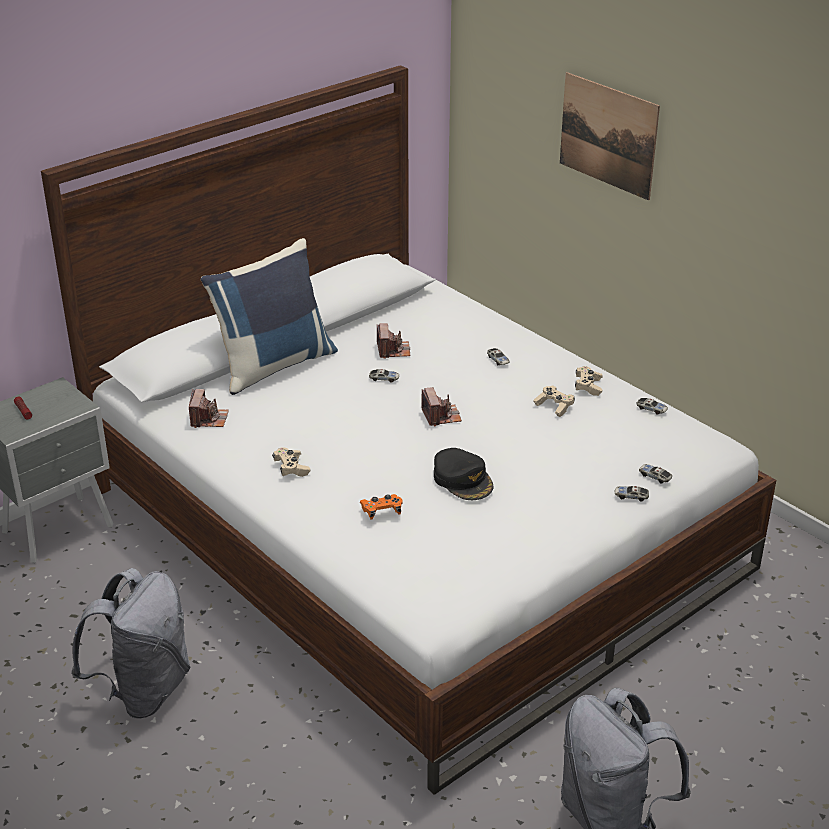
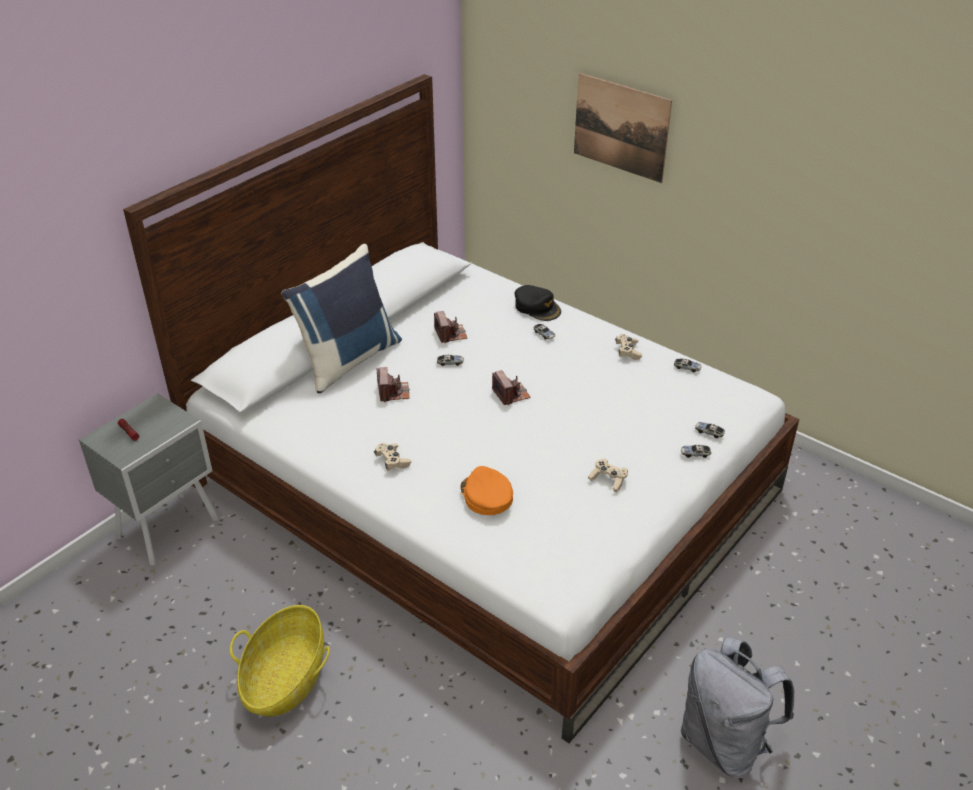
camera: 10 degrees left, 5 degrees up
grey backpack [71,568,190,719] -> basket [230,605,330,717]
camera [189,389,229,428] -> camera moved to [376,367,410,402]
orange game controller [360,494,403,519] -> orange cap [460,466,513,515]
black cap [434,448,493,500] -> black cap moved to [515,285,561,321]
beige game controller [533,386,575,417] -> beige game controller moved to [588,458,628,492]

